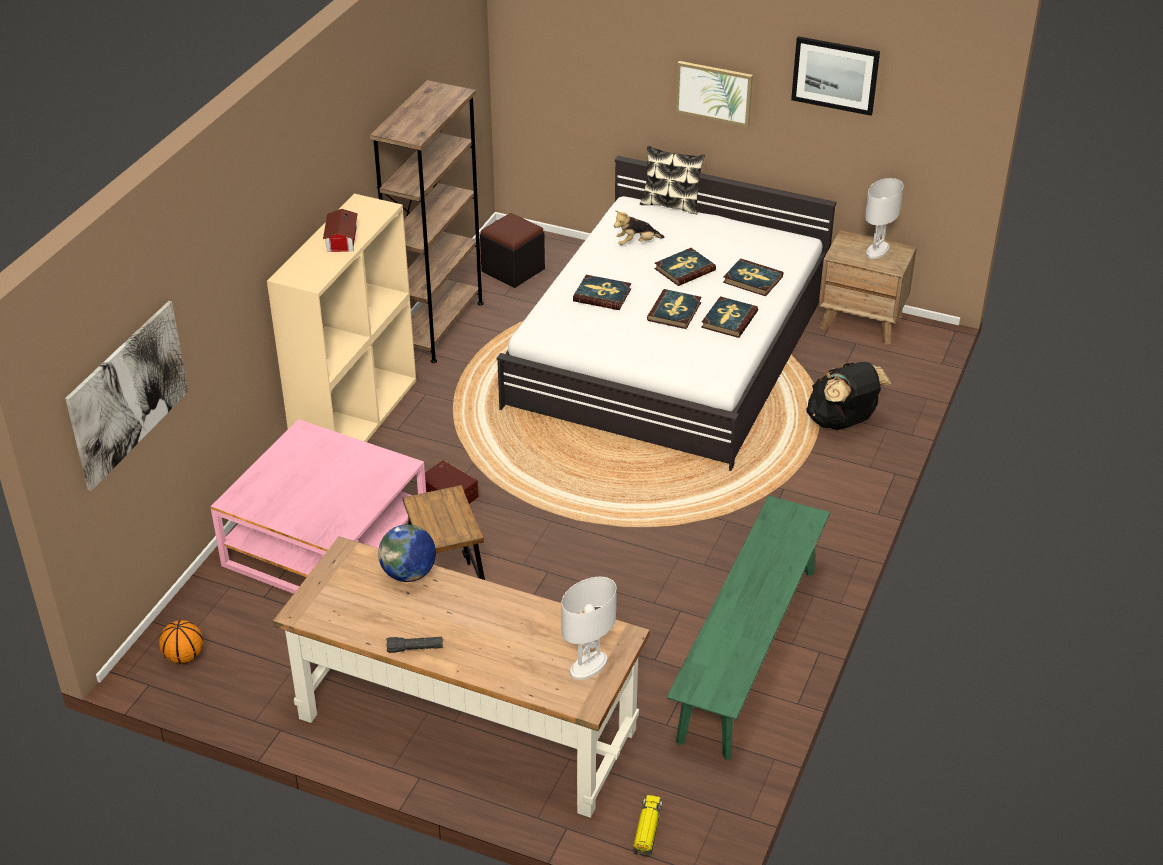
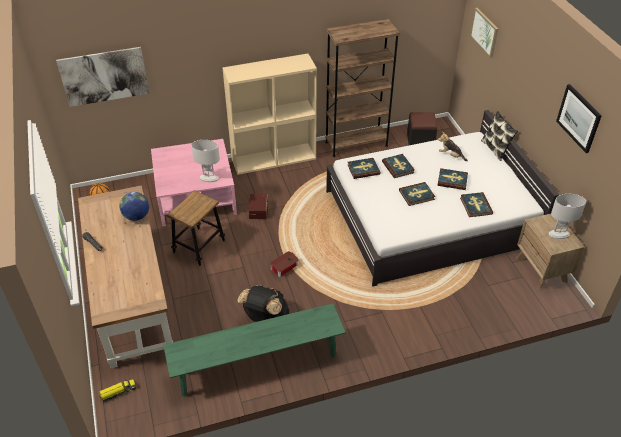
camera: 50 degrees right, 5 degrees up
toy house [323,209,358,252] -> toy house moved to [269,251,299,277]
white table lamp [561,577,617,680] -> white table lamp moved to [191,140,220,182]
picture [675,61,753,127] -> picture moved to [470,8,498,58]
book [701,296,758,338] -> book moved to [348,158,380,179]
black backpack [806,362,891,430] -> black backpack moved to [237,285,289,322]

